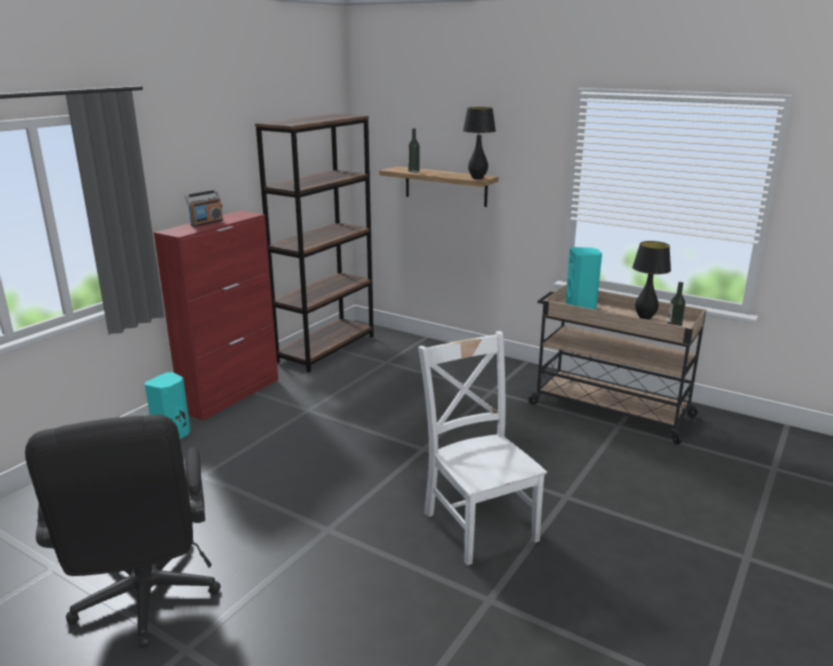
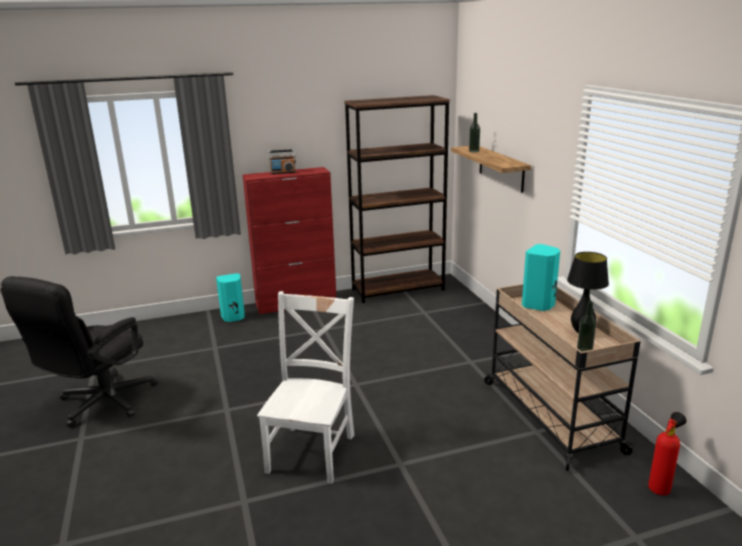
camera: 40 degrees right, 0 degrees up
black table lamp [463,107,496,179] -> none
none -> fire extinguisher [648,412,686,496]

